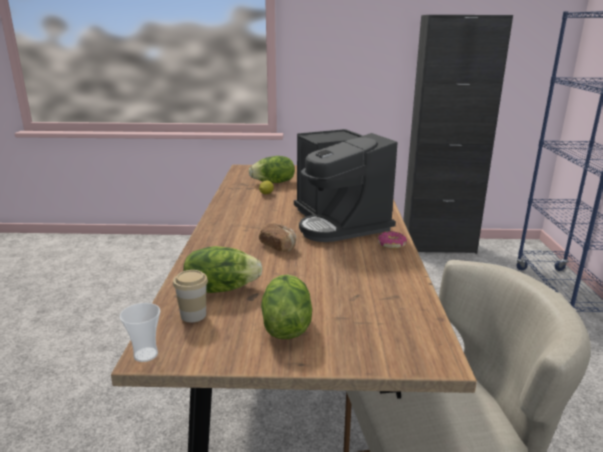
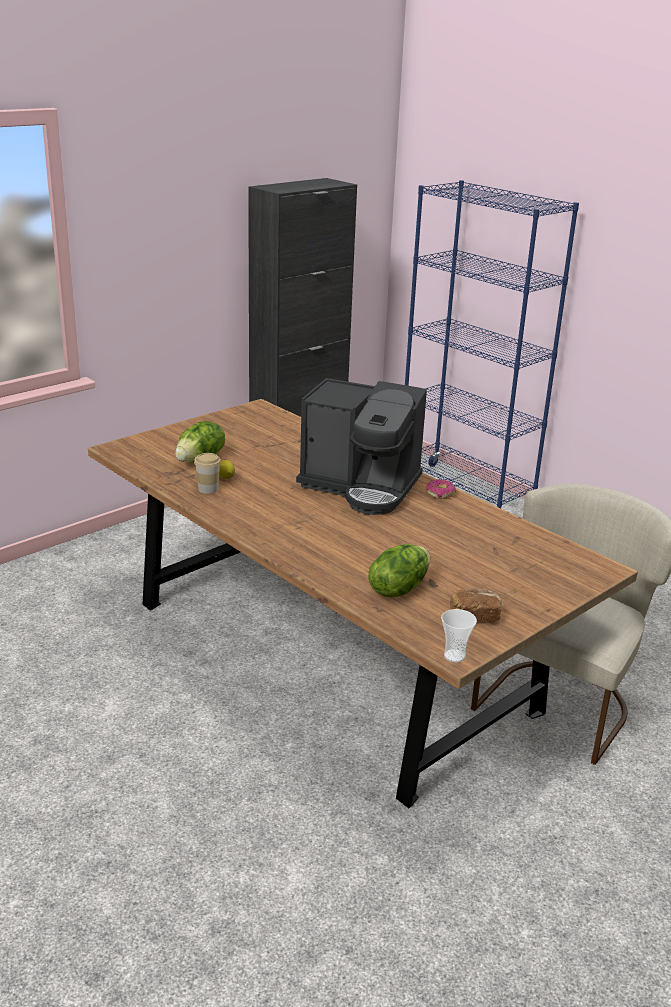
camera: 45 degrees left, 5 degrees up
cup [173,270,208,322] -> cup moved to [194,453,221,494]
bread [259,223,296,252] -> bread moved to [450,589,502,622]
lettuce [261,275,312,339] -> none

